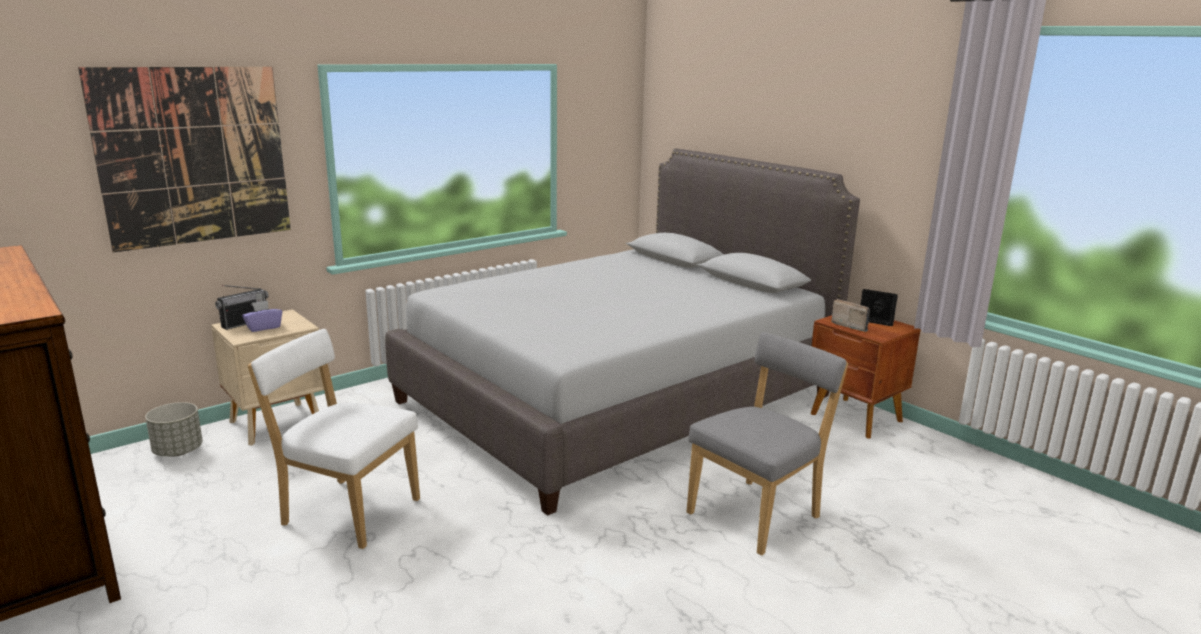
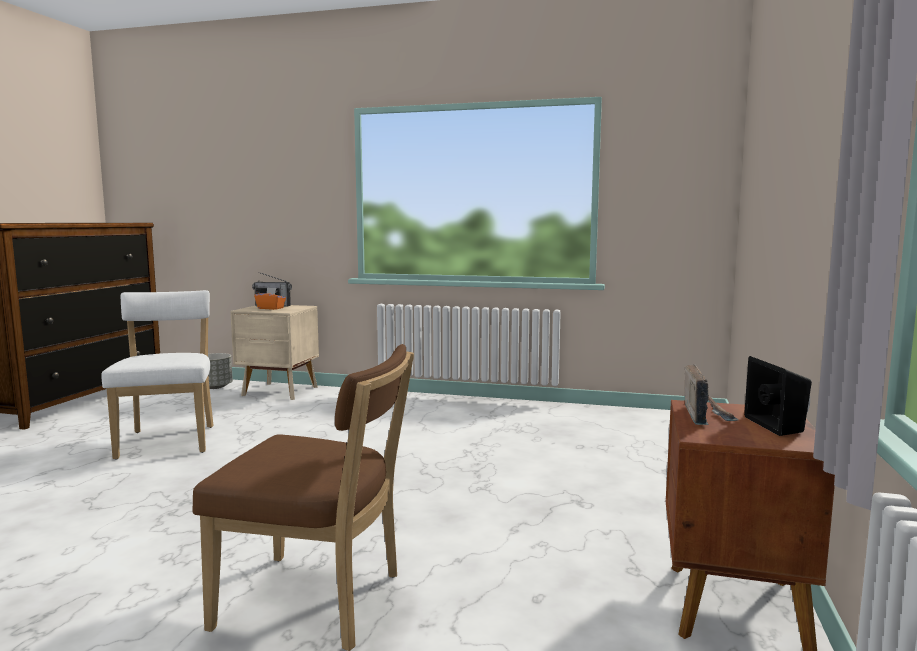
camera: 55 degrees right, 10 degrees down
picture [78,67,291,252] -> none
purple tissue box [242,300,282,332] -> orange tissue box [254,287,286,310]
grey bed [385,148,860,516] -> none
grey chair [687,332,848,556] -> brown chair [192,344,414,651]

